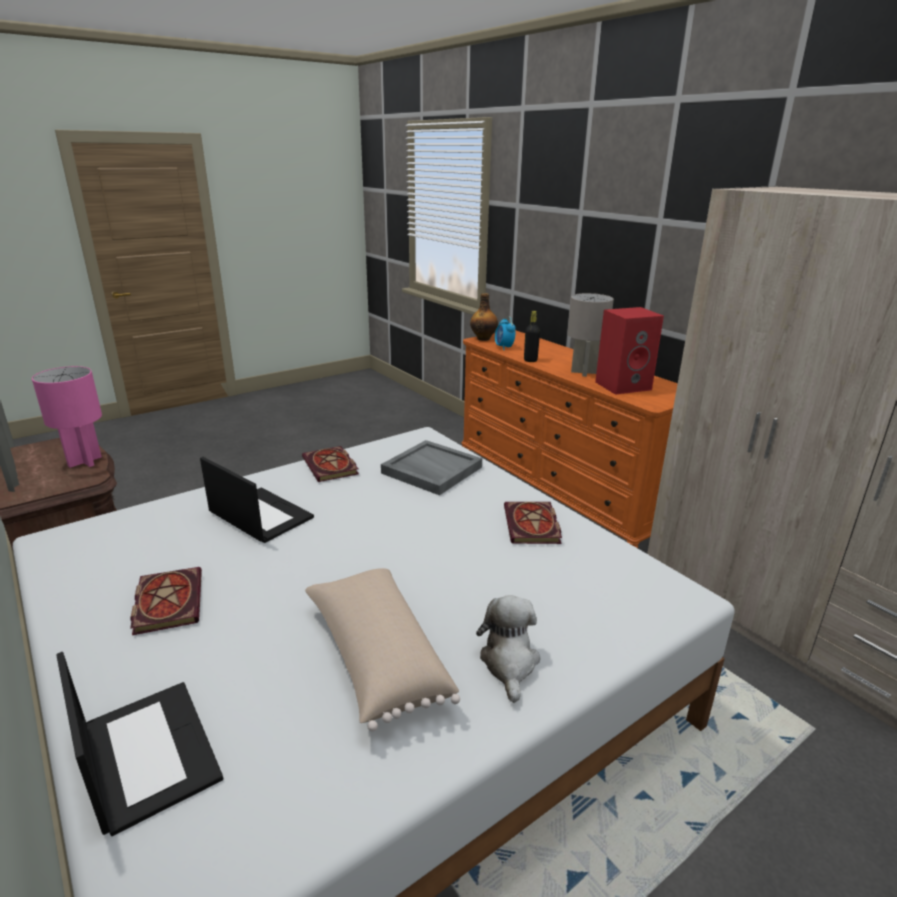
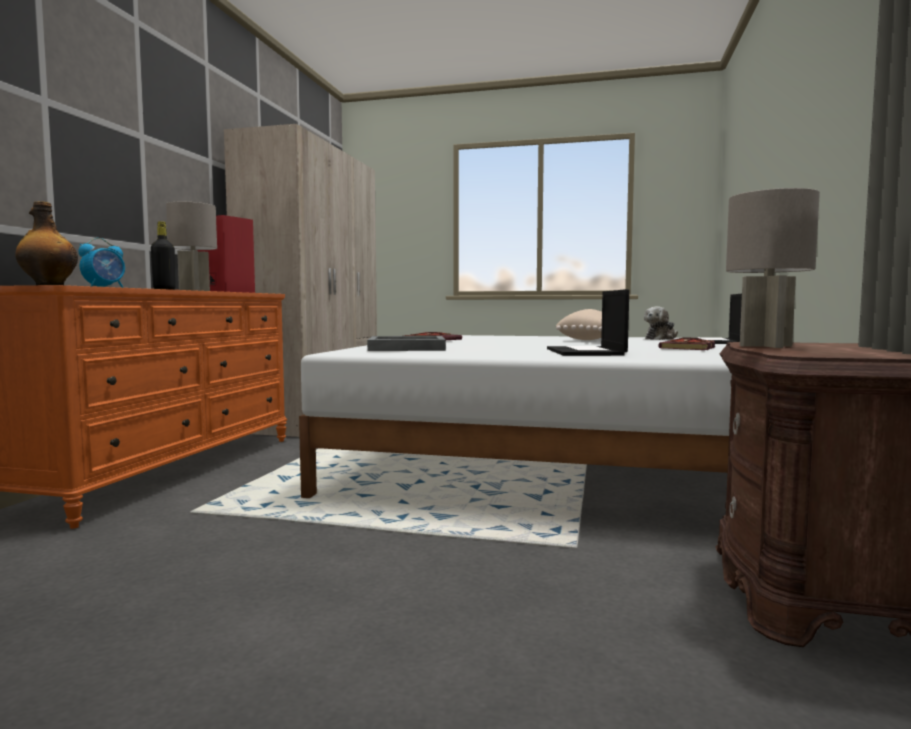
camera: 130 degrees left, 20 degrees down
pink table lamp [32,366,102,468] -> grey table lamp [726,188,820,348]
book [302,446,359,482] -> none
plush toy [476,595,540,703] -> plush toy moved to [644,306,678,340]

